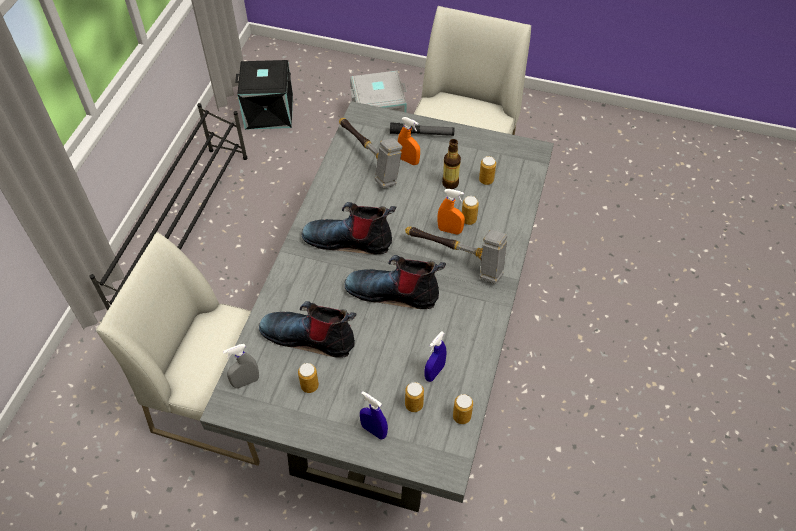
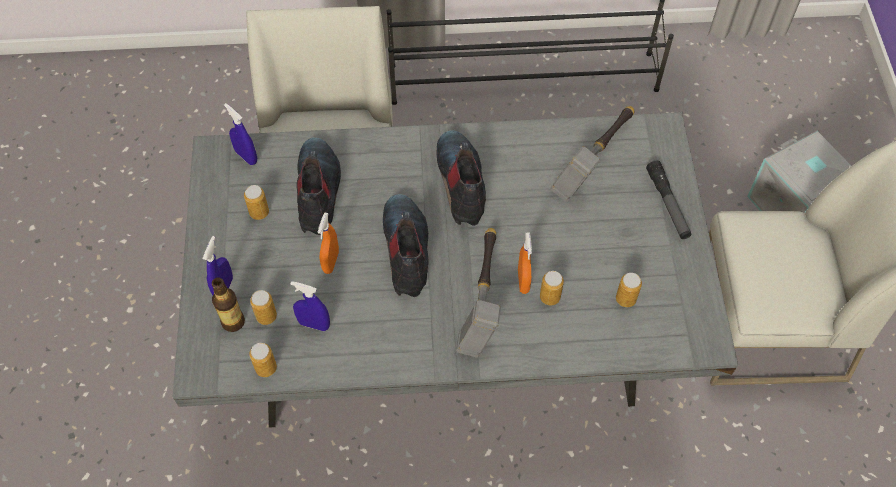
camera: 70 degrees right, 5 degrees up
grey spray bottle [223,344,259,388] -> blue spray bottle [224,103,257,165]
black storage box [235,60,293,130] -> none
orange spray bottle [398,117,420,165] -> orange spray bottle moved to [318,212,339,274]
bottle [442,139,461,189] -> bottle moved to [212,278,245,332]

